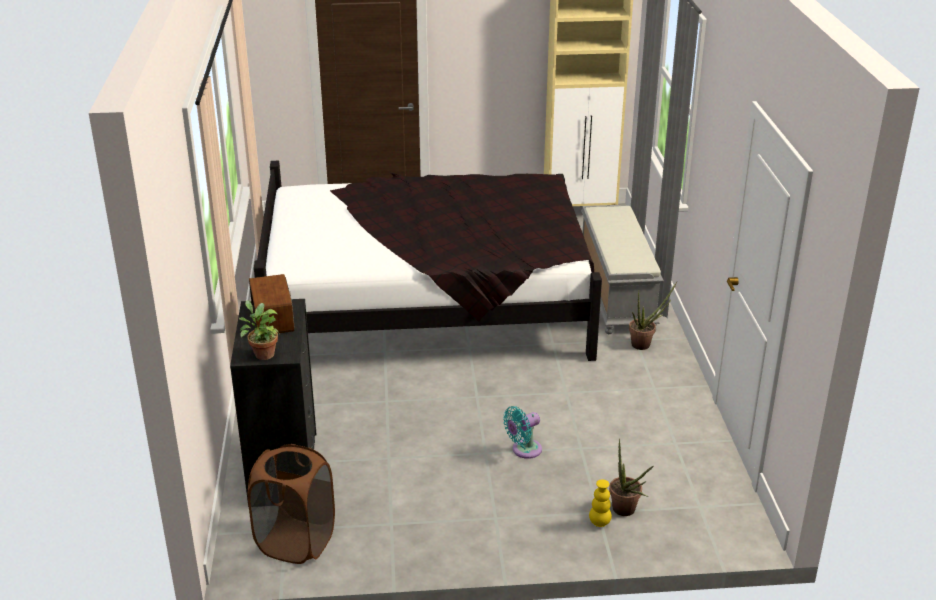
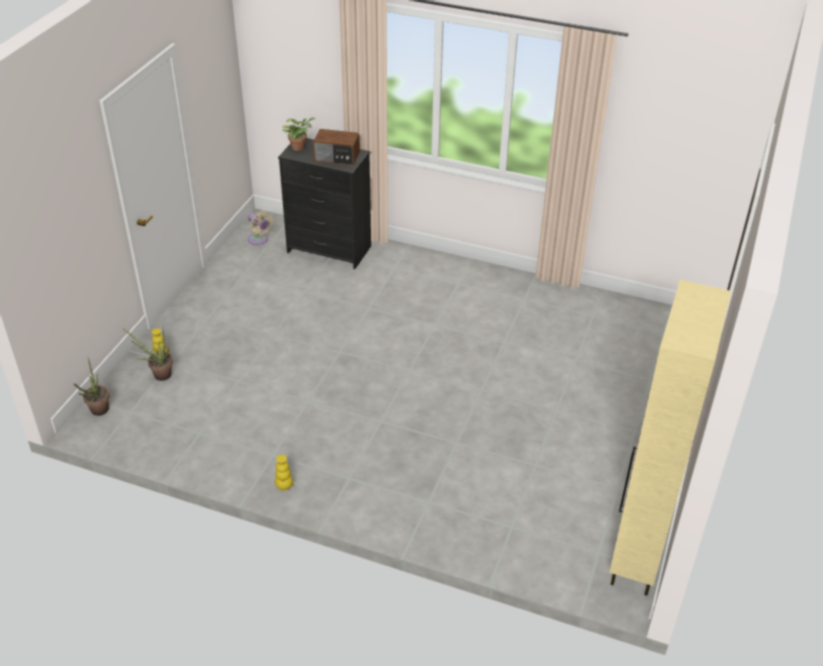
camera: 115 degrees right, 10 degrees up
brown laundry basket [248,444,335,564] -> beige fan [248,210,273,245]
black bed [254,161,602,361] -> none
turquoise fan [503,406,542,459] -> none
grey bench [581,205,664,334] -> none
potted plant [629,282,677,350] -> potted plant moved to [74,358,109,416]
none -> yellow vase [275,455,293,490]

